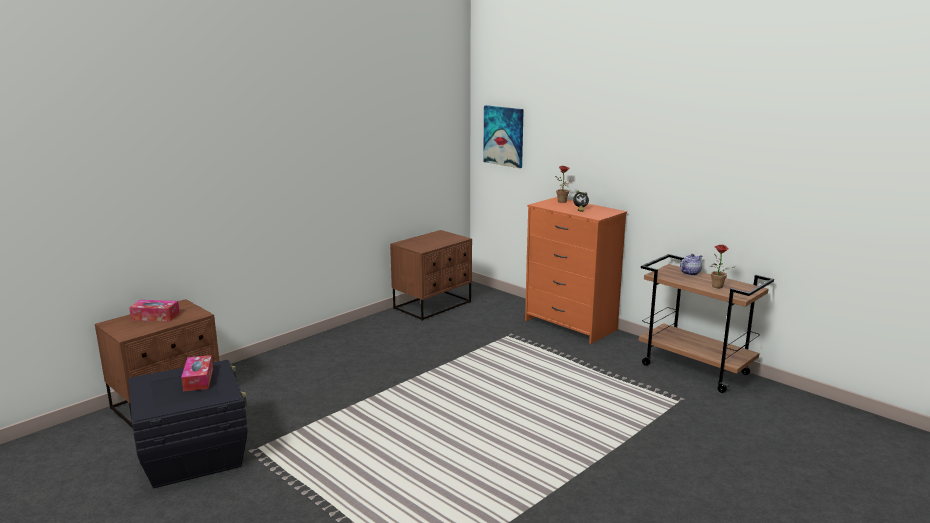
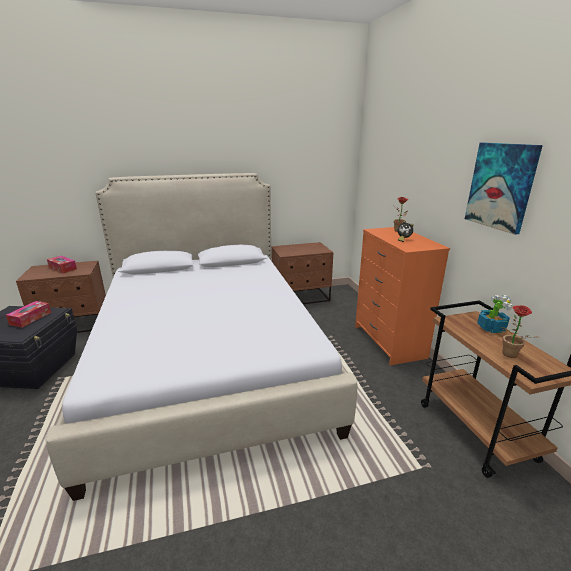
camera: 30 degrees right, 5 degrees up
picture [483,105,524,168] -> picture moved to [465,143,543,235]
teapot [680,254,702,276] -> potted plant [477,295,513,333]
none -> bed [46,173,358,501]

